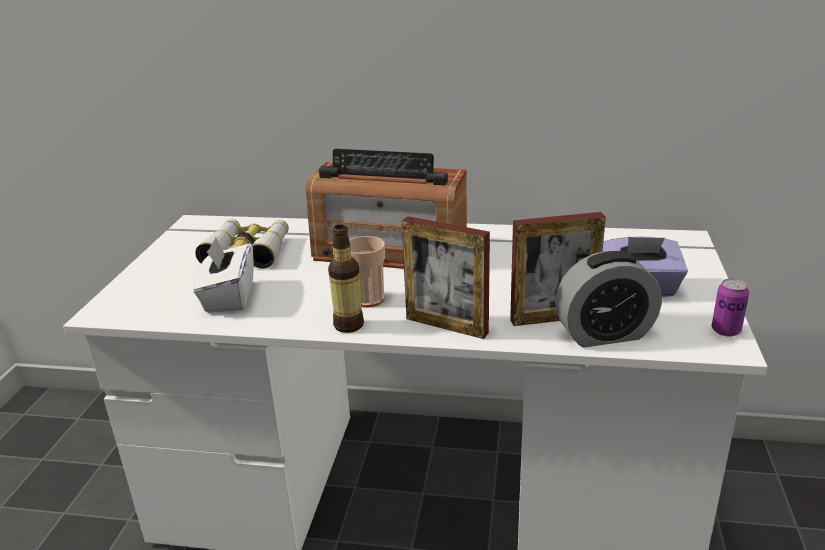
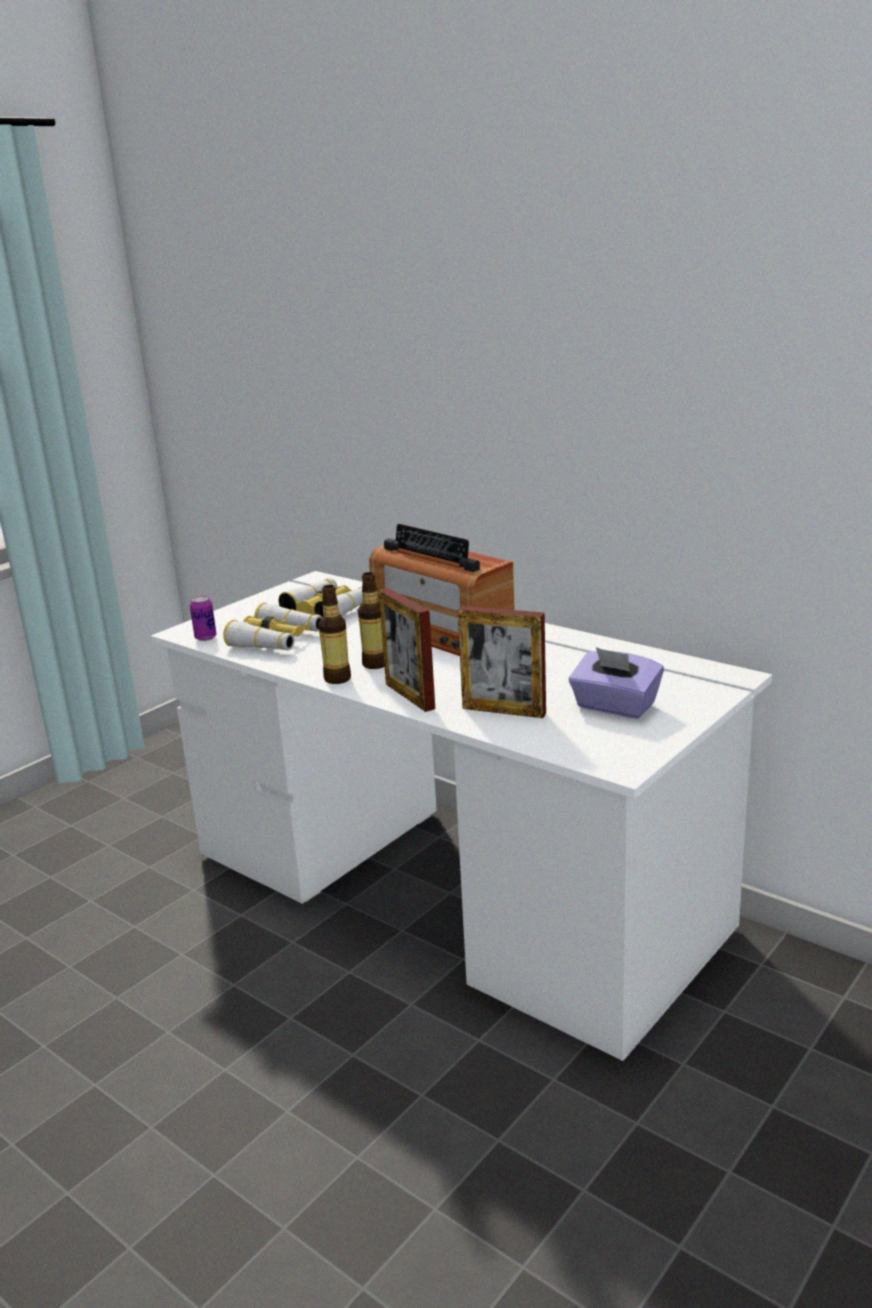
camera: 30 degrees right, 5 degrees down
white tissue box [193,237,254,313] -> binoculars [223,602,322,650]
cup [349,236,385,308] -> bottle [358,572,385,669]
alarm clock [555,251,662,348] -> none
can [712,278,749,337] -> can moved to [190,596,217,641]

